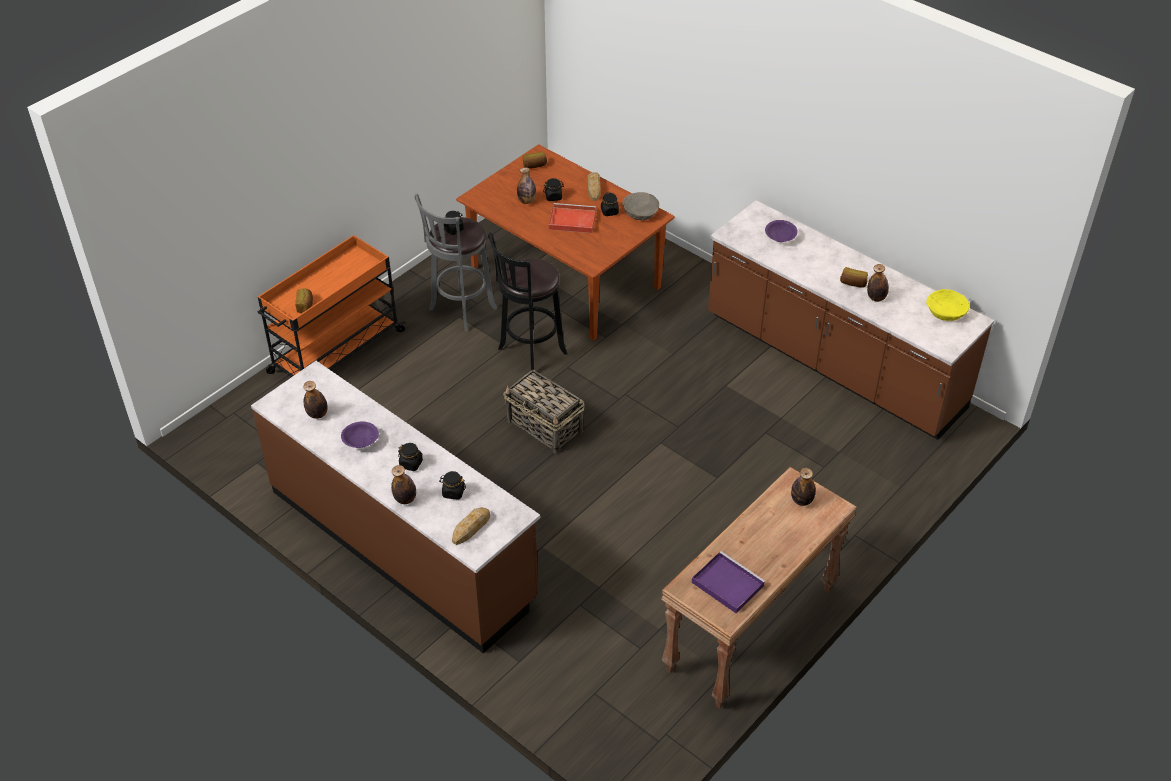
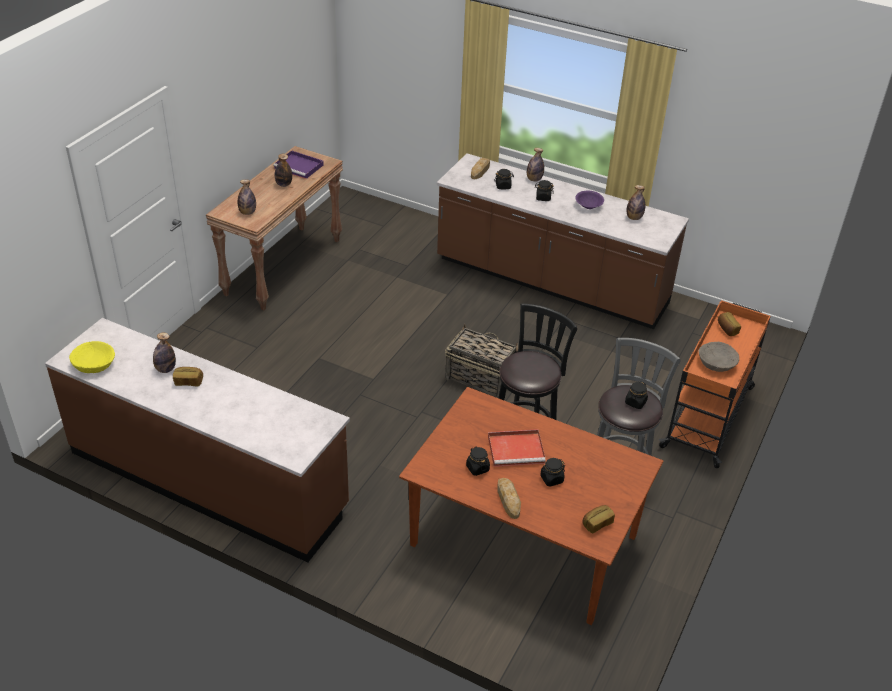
camera: 165 degrees right, 5 degrees down
bottle [517,168,536,204] -> bottle moved to [275,154,292,187]
beige bowl [622,192,659,220] -> beige bowl moved to [699,342,739,372]
purple bowl [765,220,798,242] -> none

